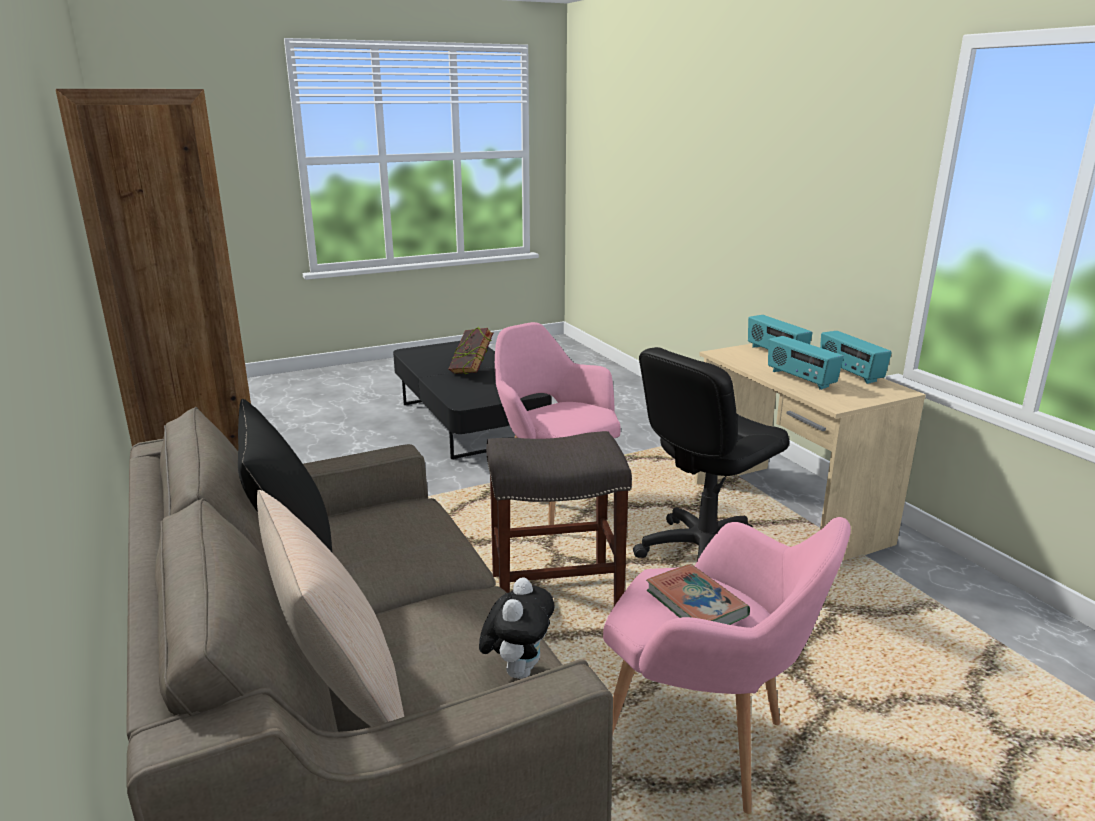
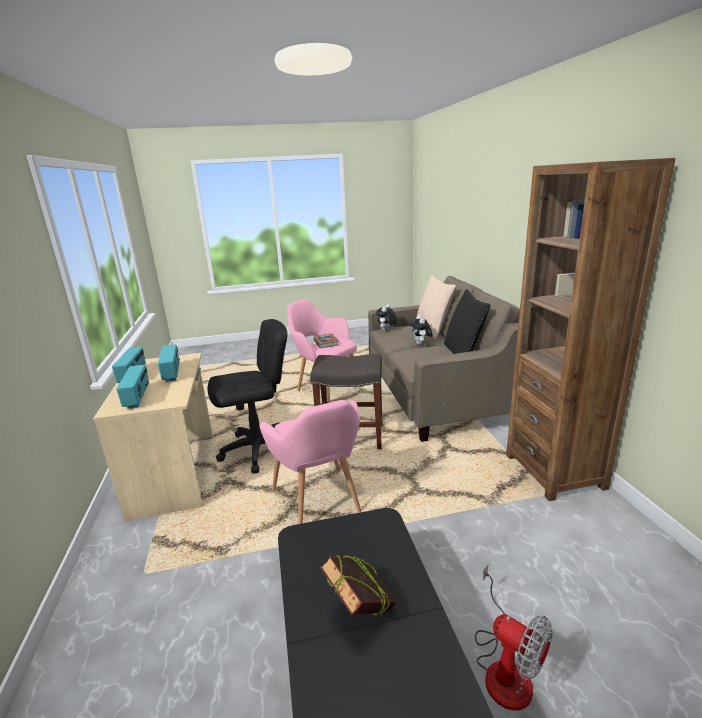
camera: 165 degrees left, 0 degrees up
none -> plush toy [410,315,432,345]
none -> fan [475,564,553,711]

